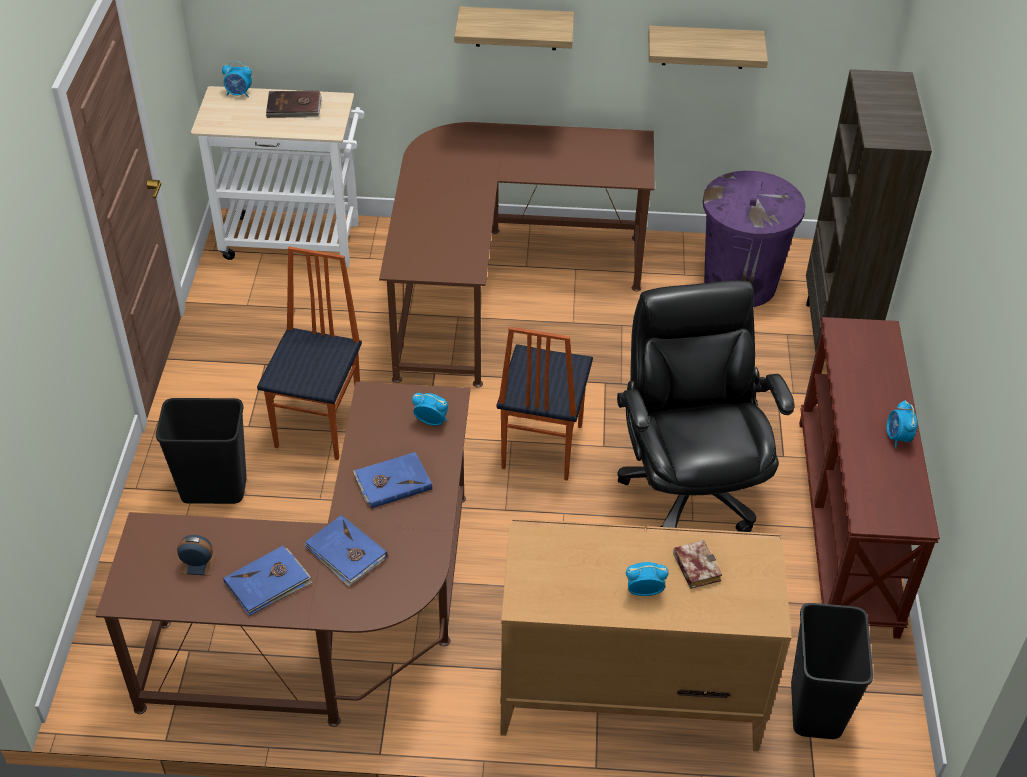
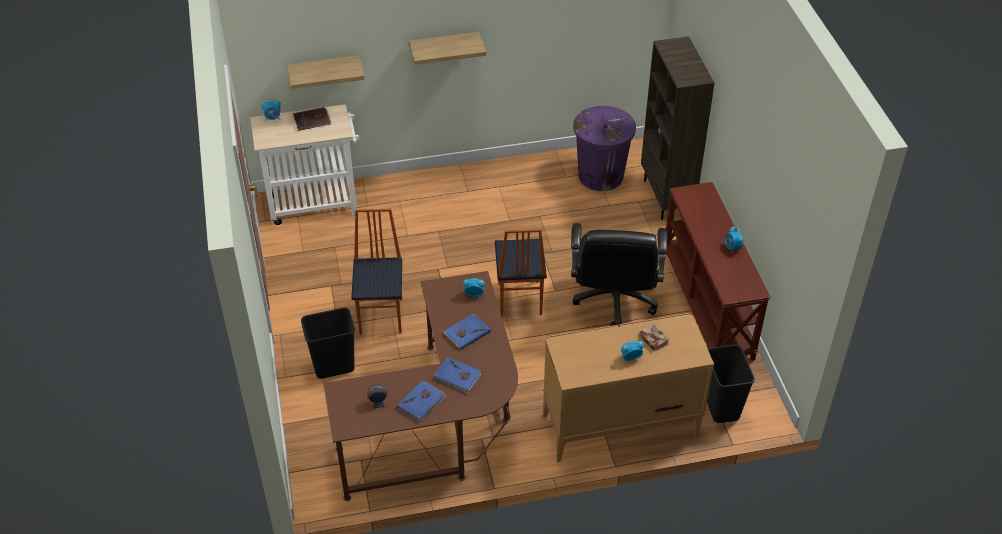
camera: 15 degrees left, 0 degrees up
brown desk [379,122,654,388] -> none
black office chair [617,280,795,532] -> black office chair turned 150 degrees counterclockwise [571,223,668,326]
shelf [649,26,768,69] -> shelf moved to [287,55,364,89]

